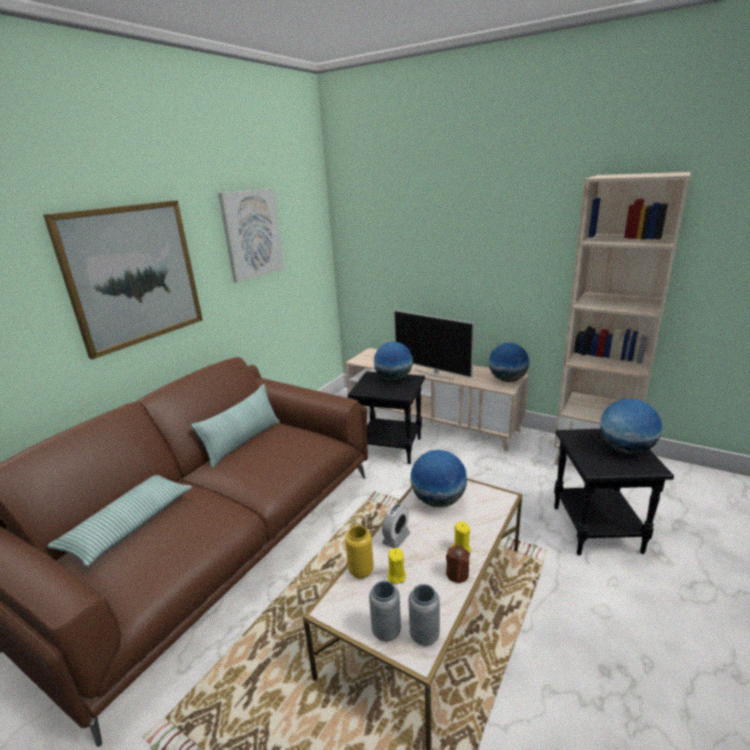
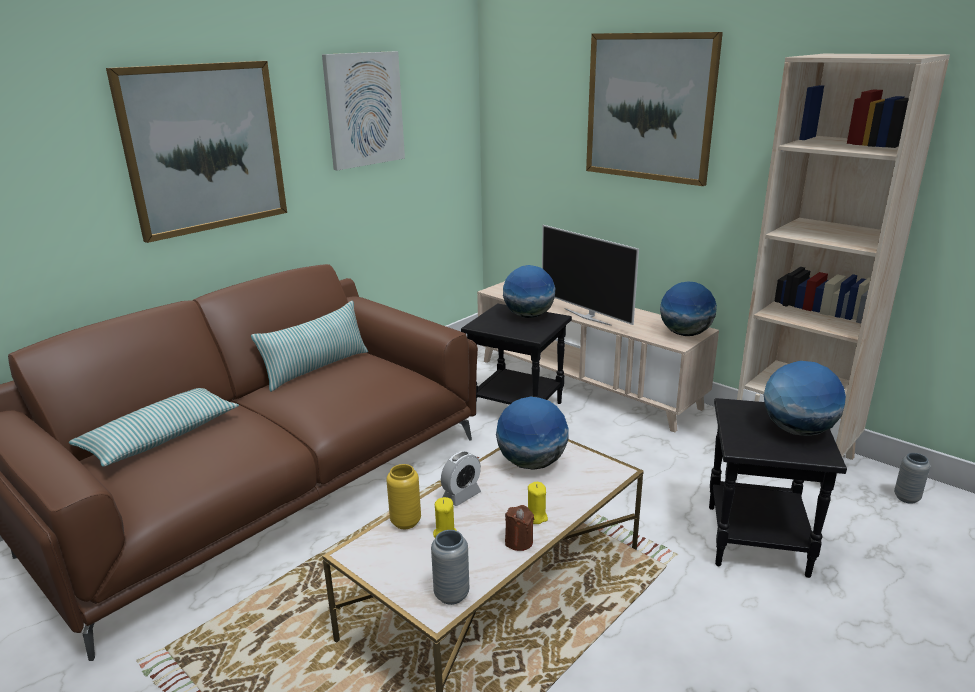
camera: 10 degrees right, 0 degrees up
grey vase [369,581,401,642] -> grey vase moved to [894,453,930,504]
none -> picture [586,32,723,186]

